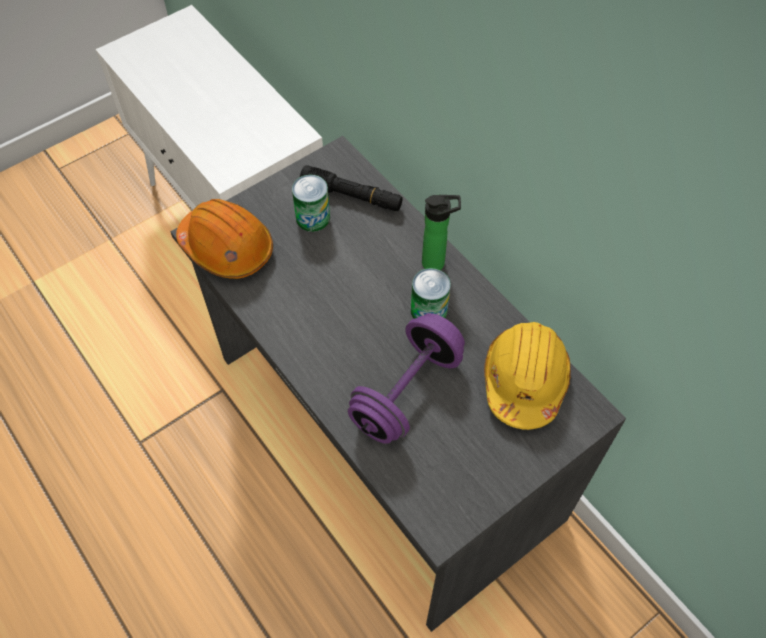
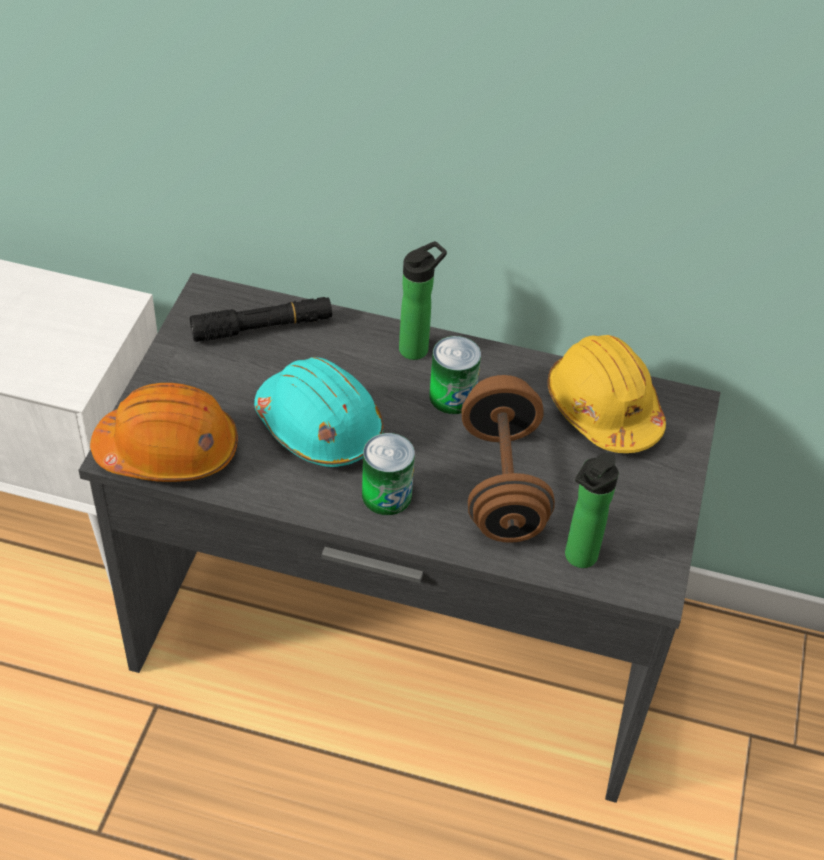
camera: 40 degrees left, 10 degrees down
can [292,175,330,232] -> can moved to [362,433,415,515]
purple dumbbell [348,313,465,444] -> brown dumbbell [461,375,555,543]
none -> turquoise hard hat [254,357,383,467]
none -> bottle [565,452,619,568]

